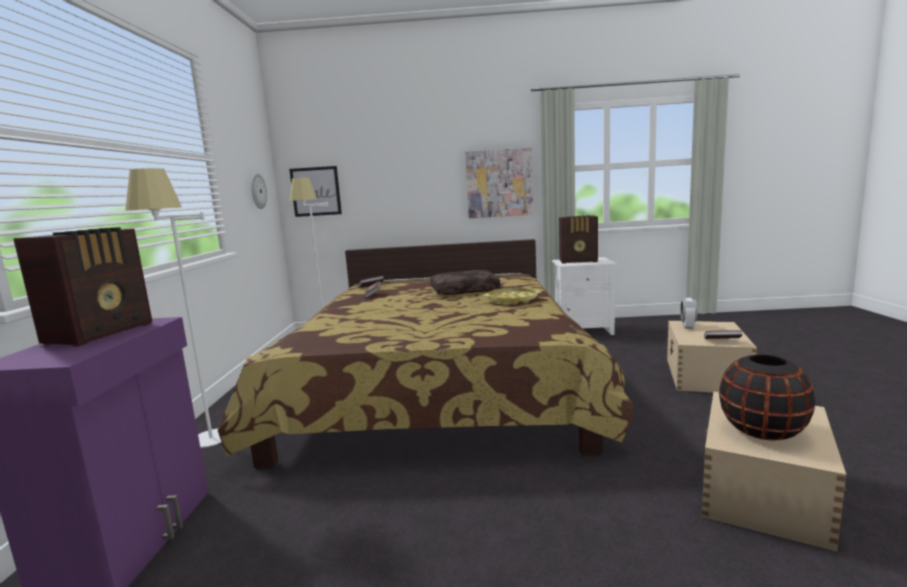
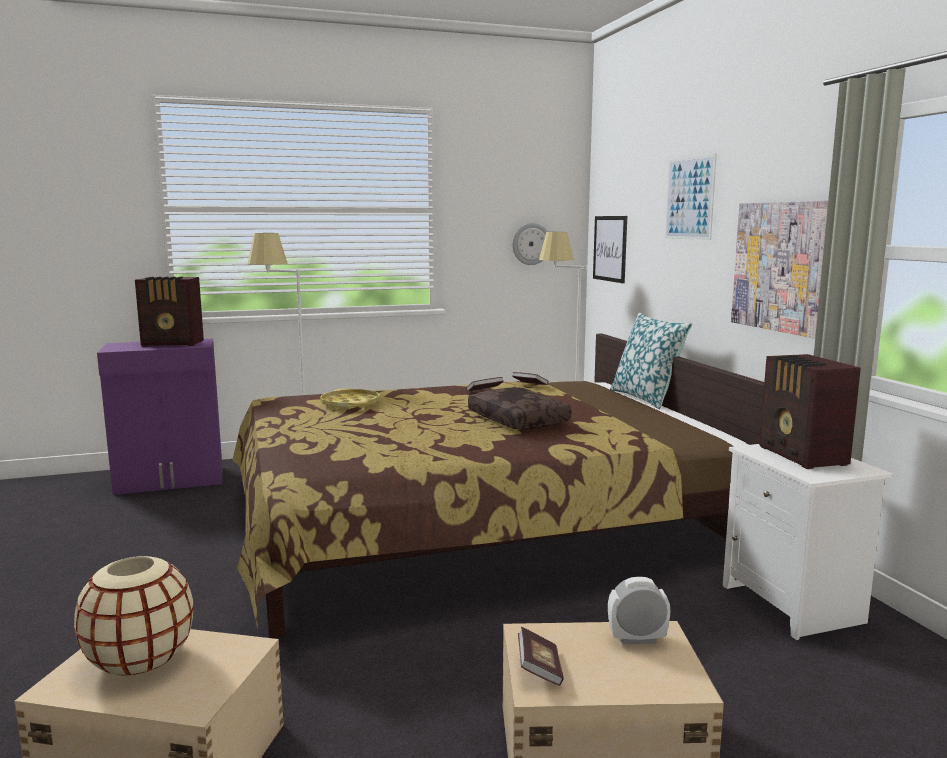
camera: 70 degrees right, 0 degrees up
yellow tray [483,288,542,304] -> yellow tray moved to [320,388,380,409]
black vase [719,355,815,440] -> beige vase [74,556,194,675]
none -> pillow [610,313,692,409]
none -> picture [665,154,717,240]

